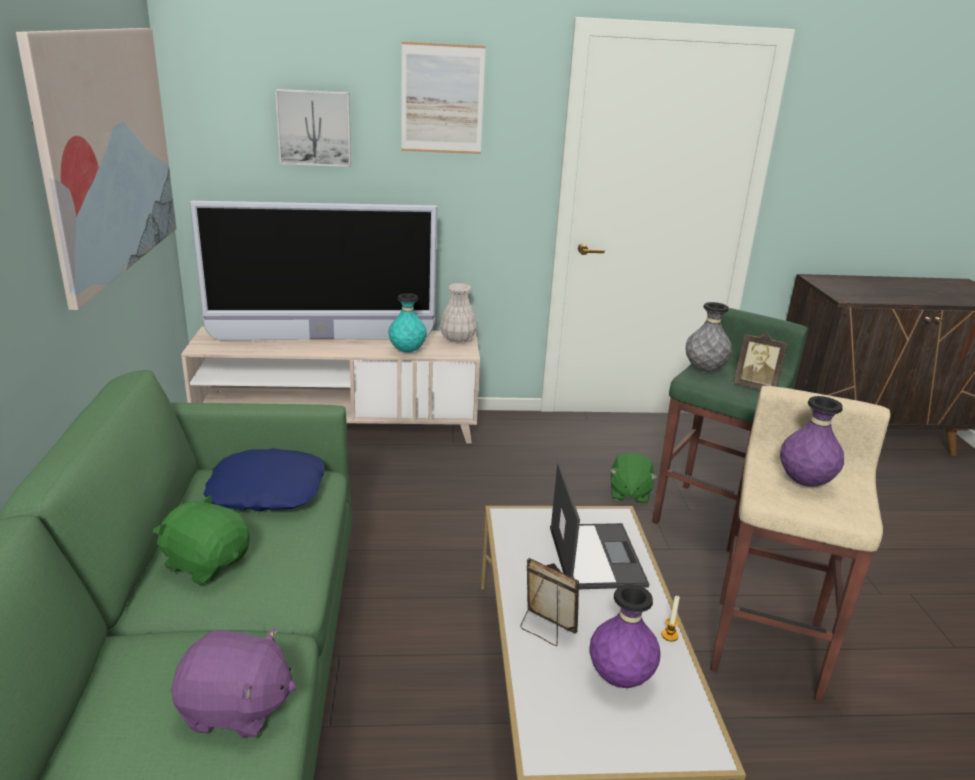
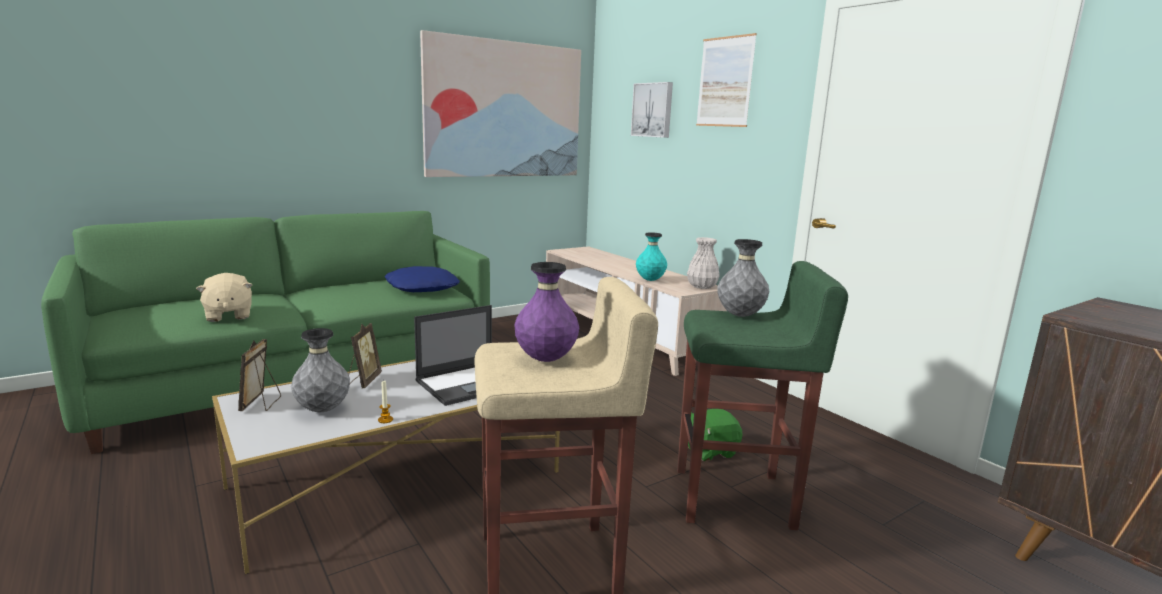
camera: 60 degrees right, 10 degrees down
green plush toy [153,495,250,585] -> none
purple plush toy [171,628,296,737] -> beige plush toy [196,273,252,322]
television [190,201,438,340] -> none
purple vase [590,584,661,688] -> grey vase [291,328,350,412]
picture frame [734,333,788,389] -> picture frame moved to [238,339,281,411]

